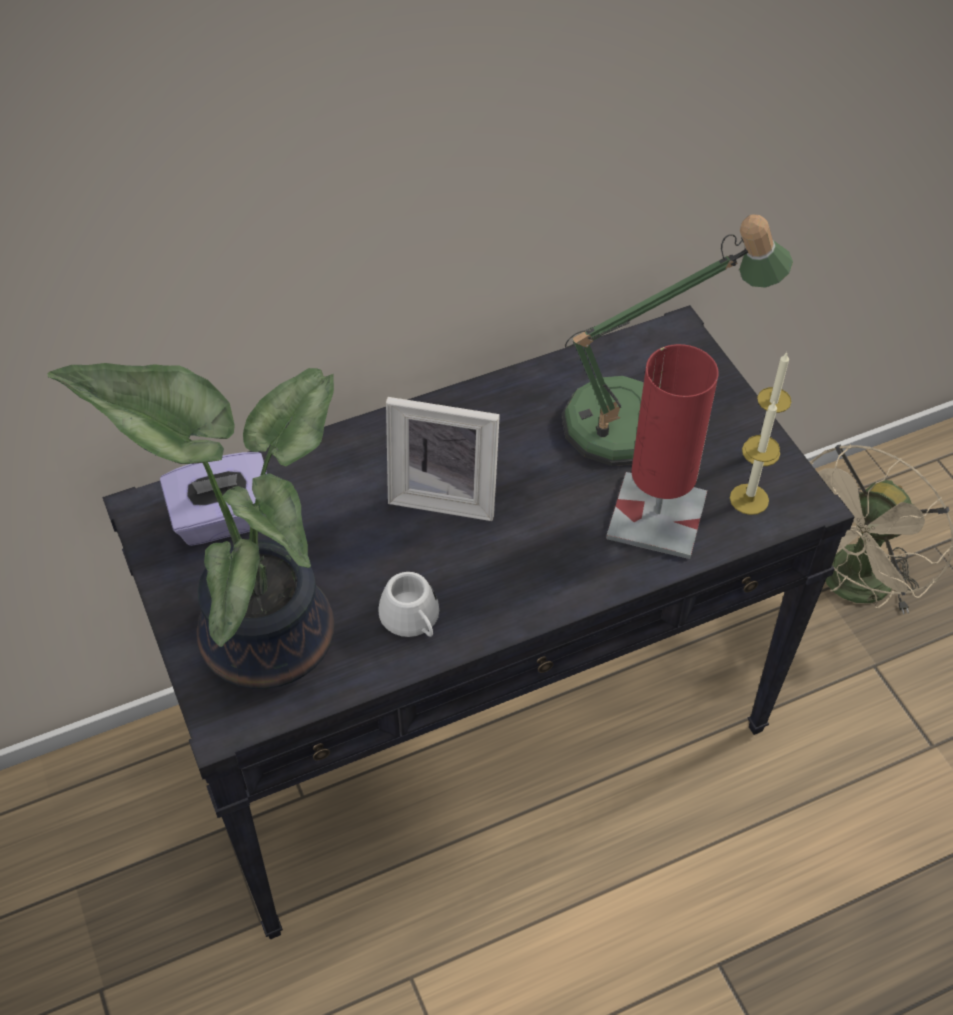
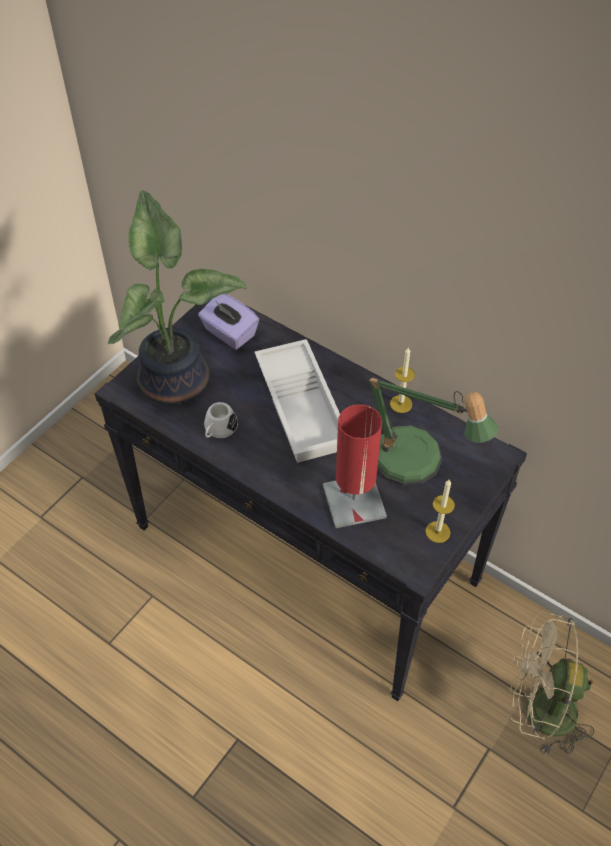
camera: 60 degrees right, 0 degrees up
picture frame [386,397,500,521] -> white tray [254,339,340,463]
candle [730,400,780,515] -> candle moved to [390,348,415,413]

